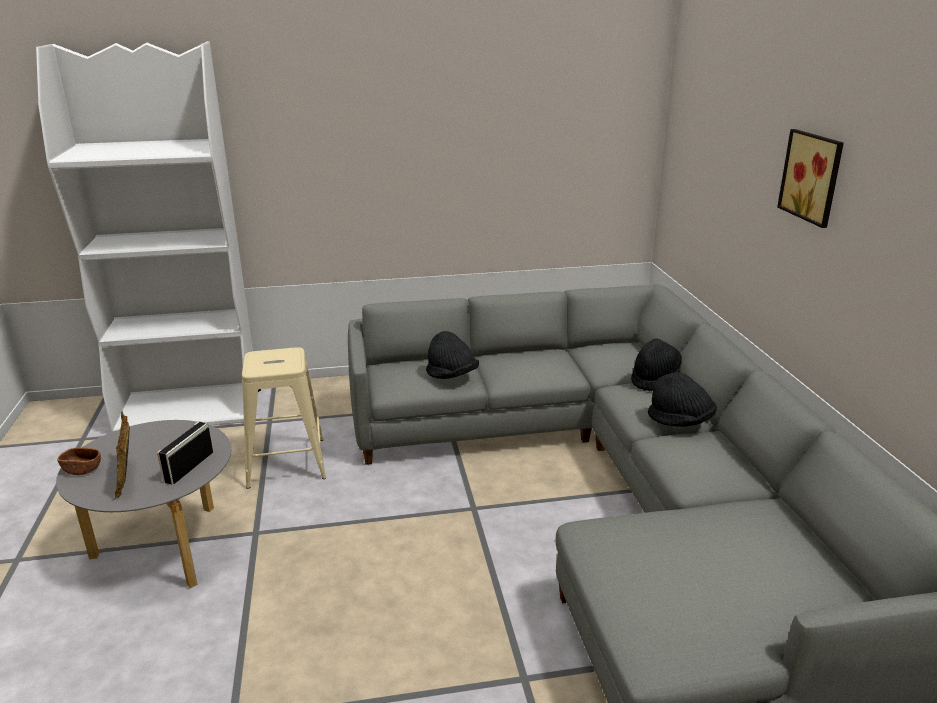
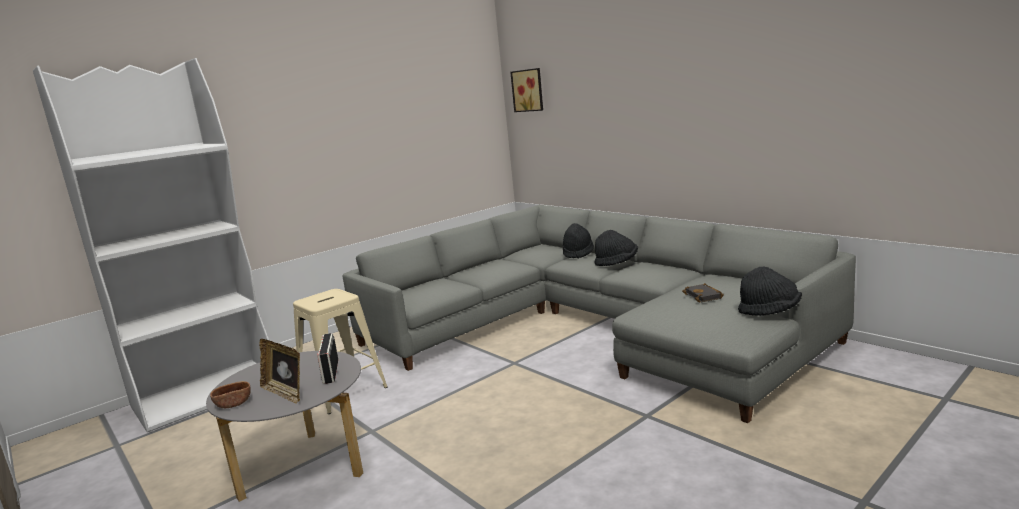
camera: 30 degrees left, 10 degrees down
black hat [426,331,479,379] -> black hat moved to [738,266,802,316]
picture [777,129,844,228] -> picture moved to [510,68,543,112]
none -> black book [682,283,724,303]

